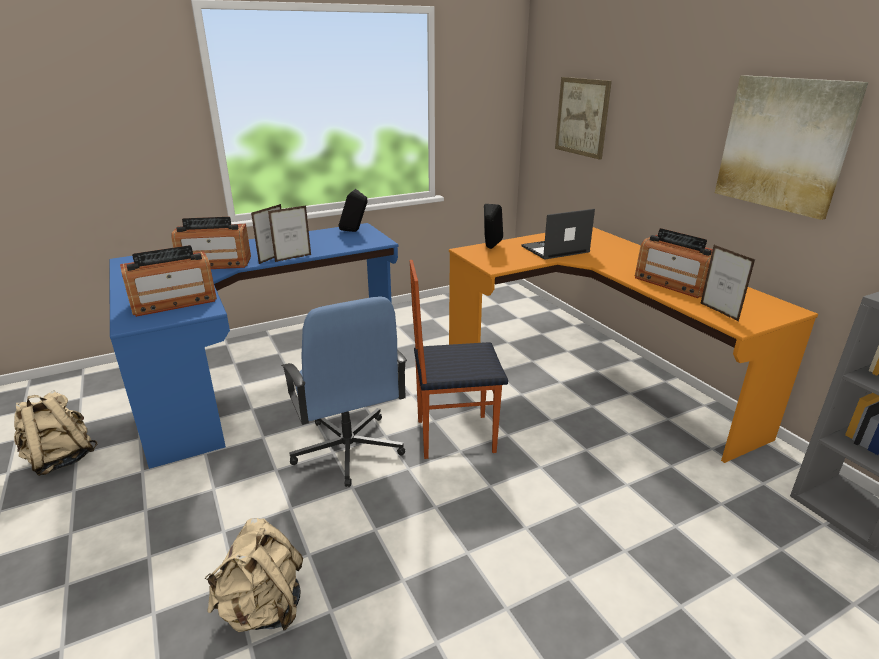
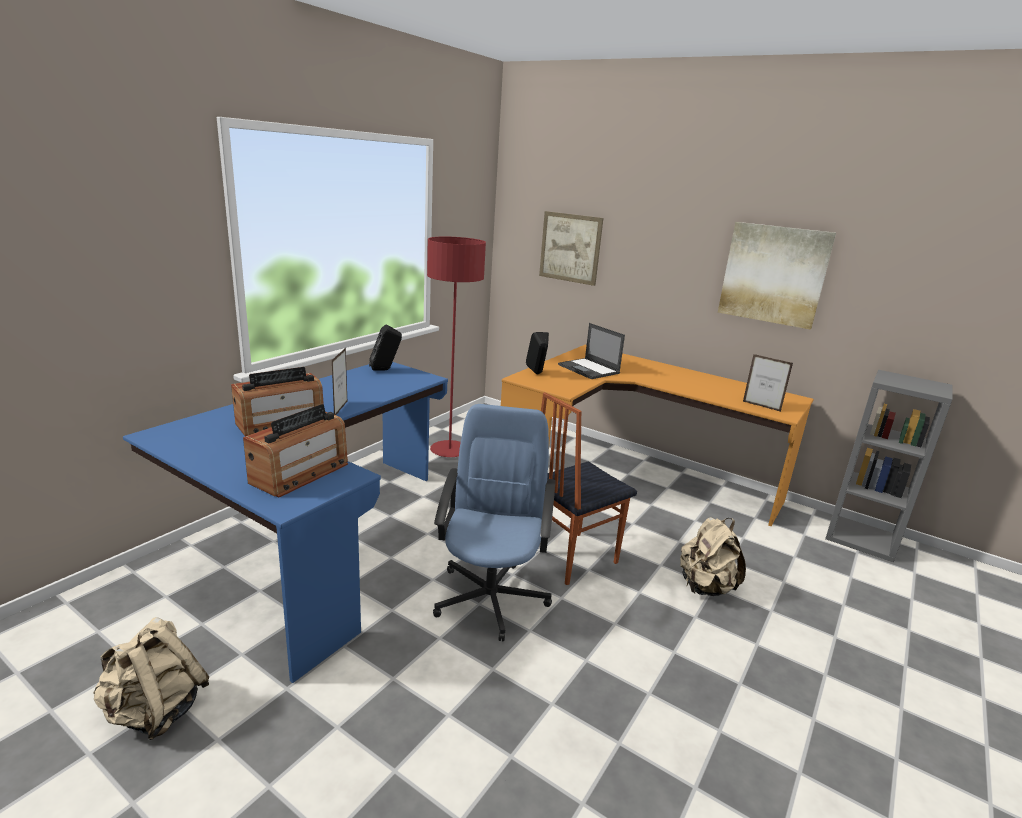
camera: 30 degrees left, 5 degrees down
beige backpack [205,518,303,632] -> beige backpack moved to [680,517,746,596]
picture frame [268,205,311,262] -> none
blue office chair [281,296,407,487] -> blue office chair turned 120 degrees counterclockwise [433,404,556,641]
laptop [521,209,595,260] -> laptop turned 75 degrees counterclockwise [558,323,625,379]
radio [635,228,713,298] -> none
none -> red floor lamp [427,237,486,457]

